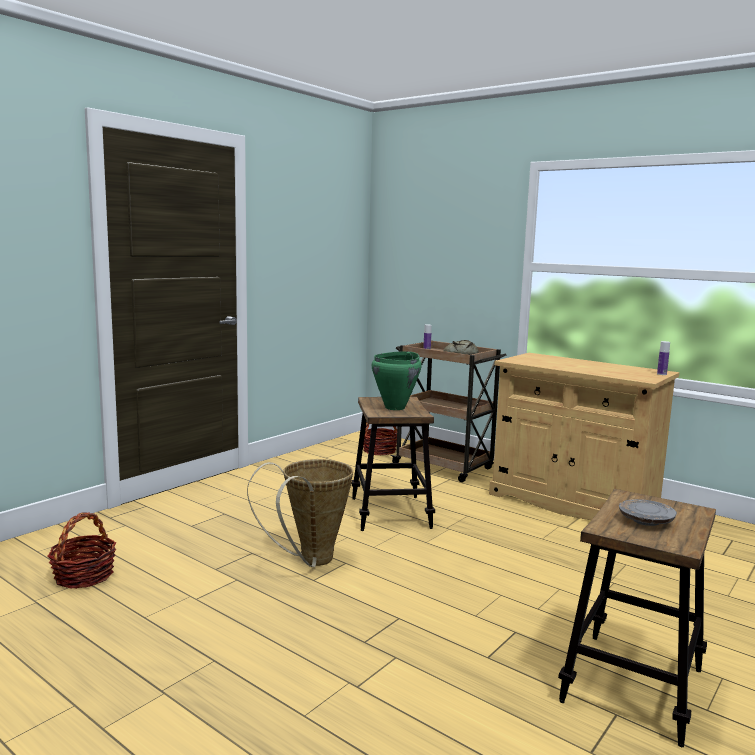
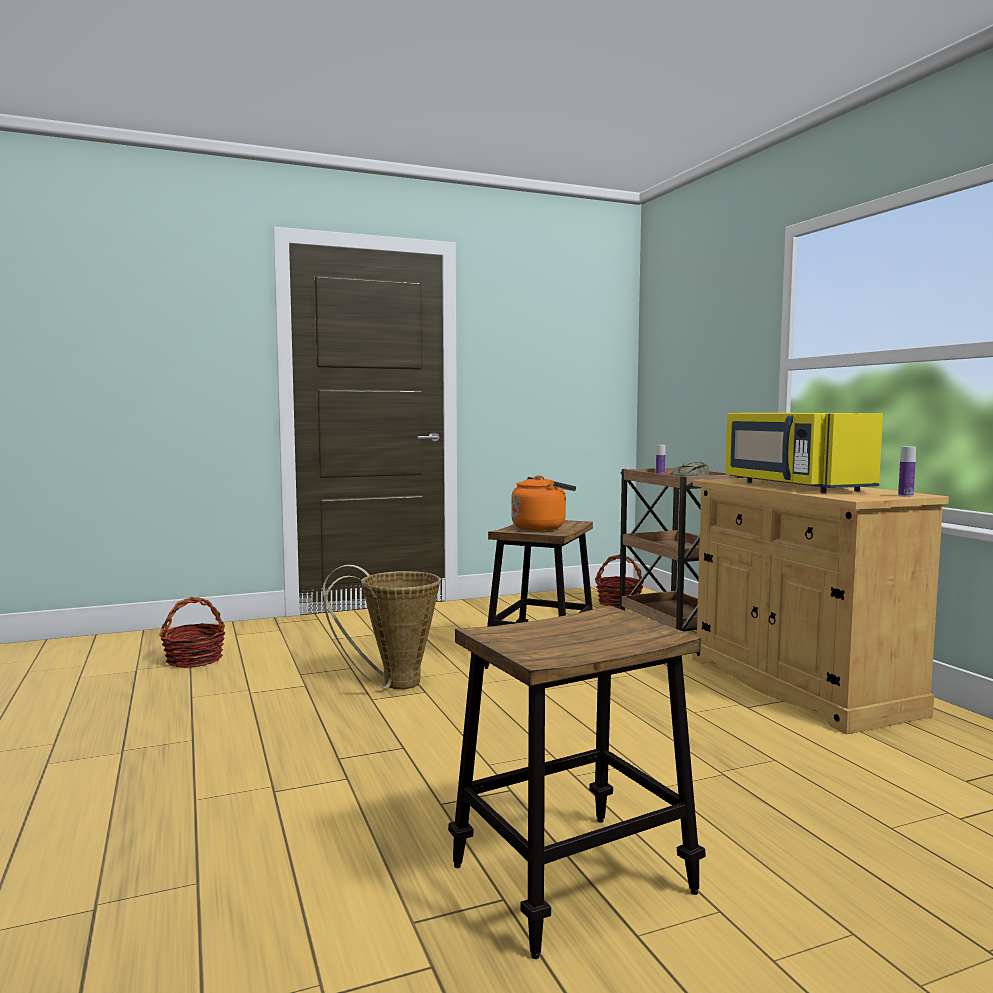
camera: 30 degrees right, 5 degrees down
green cooking pot [372,351,422,410] -> orange kettle [511,475,576,530]
grey plate [619,499,677,526] -> none
none -> yellow microwave [725,413,883,493]

